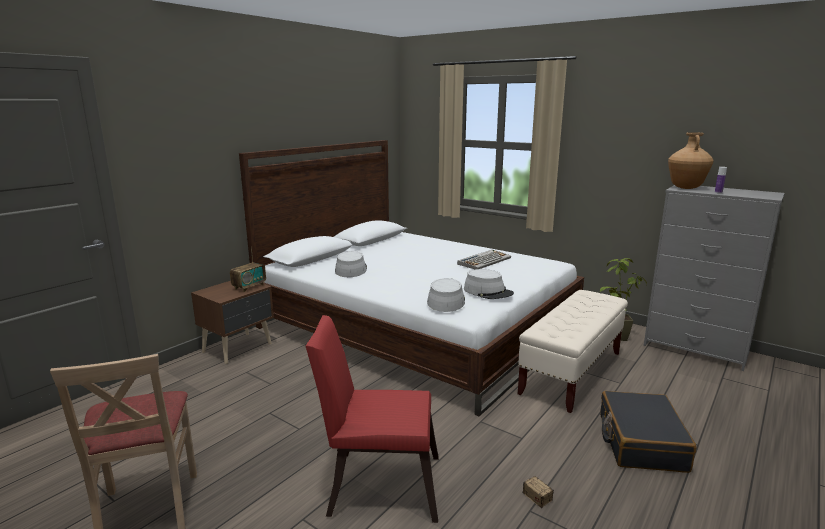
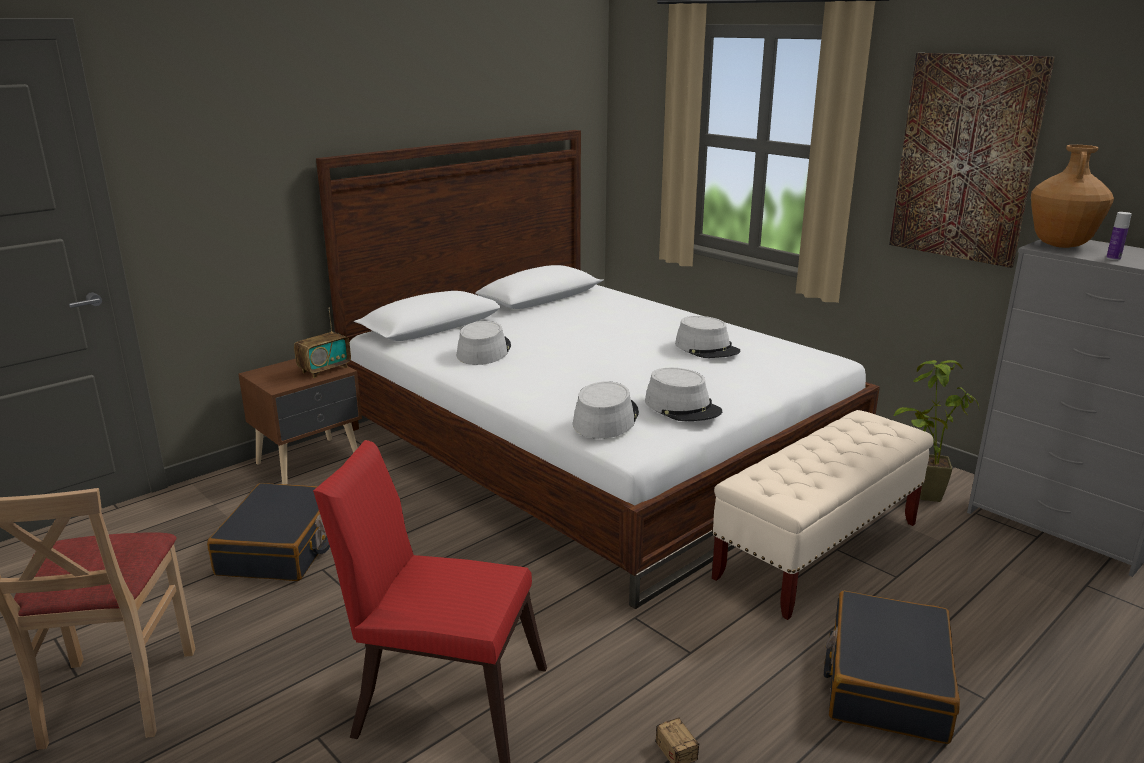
camera: 10 degrees right, 5 degrees up
keyboard [457,250,511,269] -> grey hat [675,316,740,358]
none -> black suitcase [207,483,330,581]
none -> picture [889,53,1055,268]

